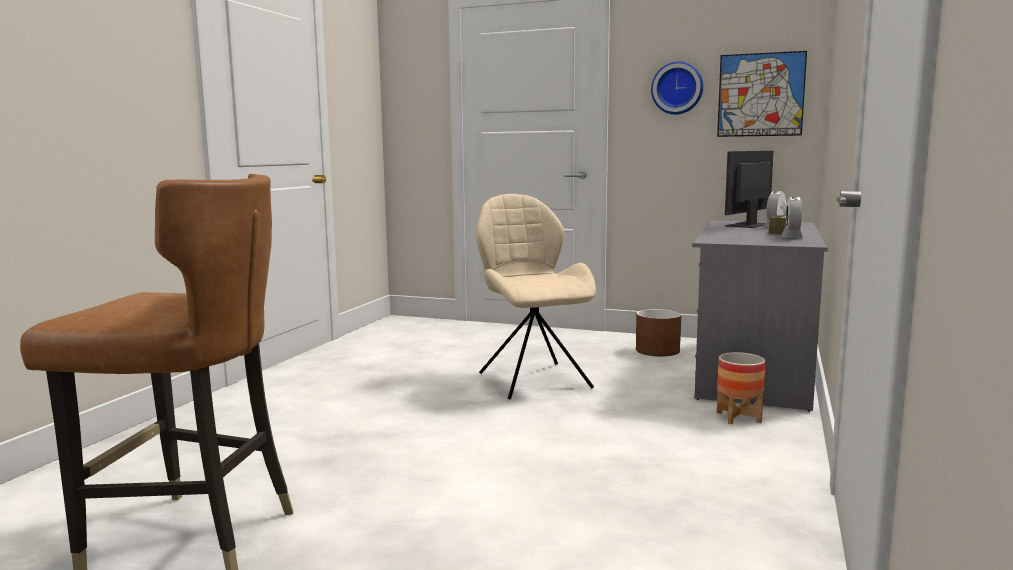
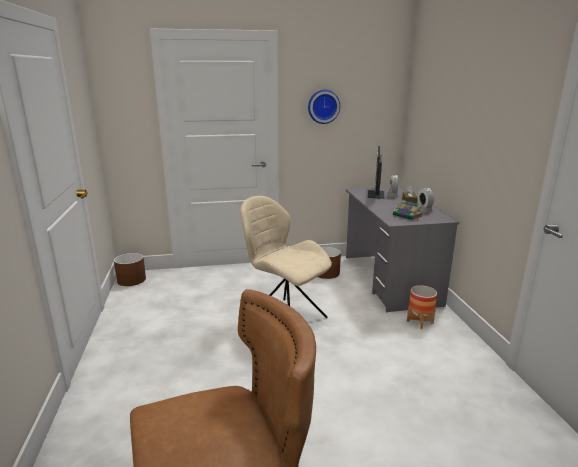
camera: 30 degrees left, 10 degrees up
picture [717,51,807,137] -> none
none -> brown planter [114,253,146,286]
none -> book [393,200,423,220]

